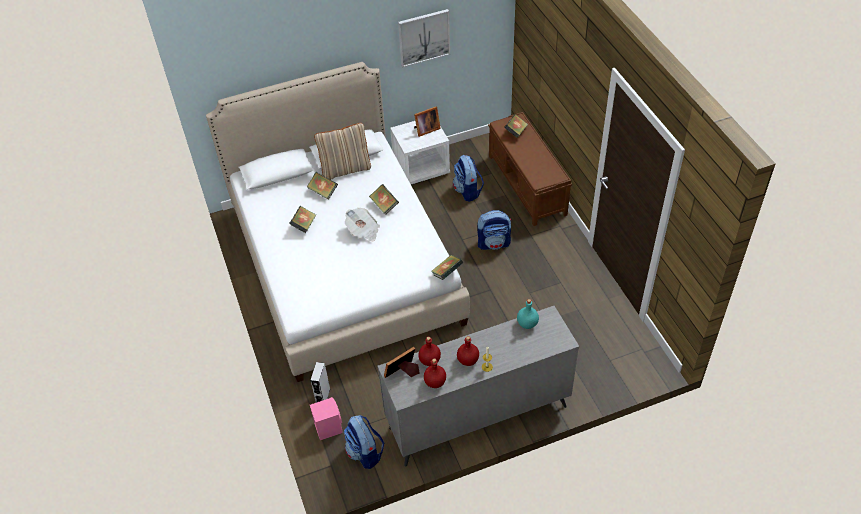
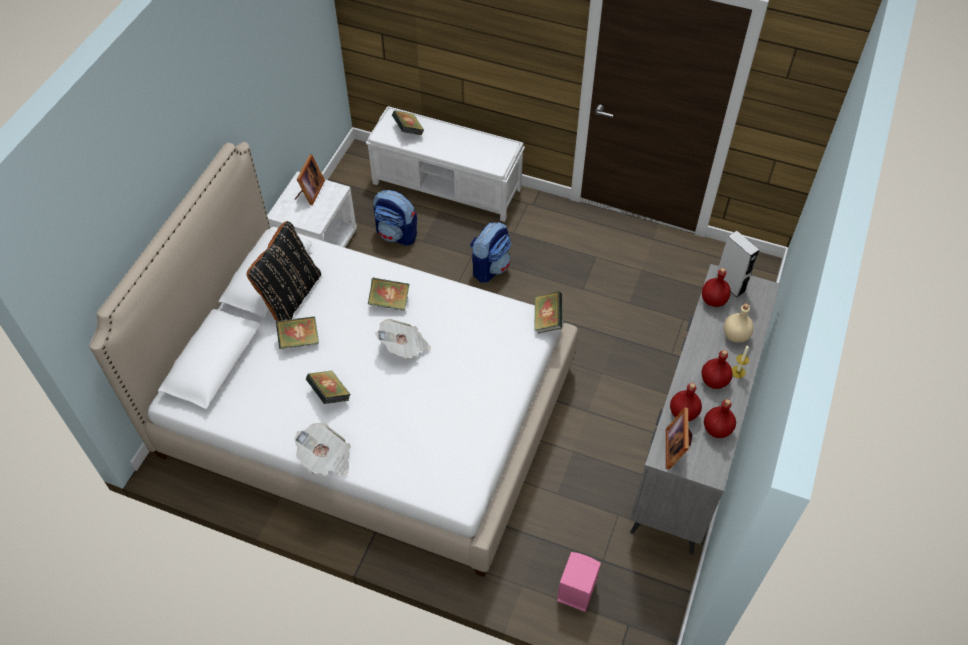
camera: 50 degrees left, 5 degrees up
grey speaker [310,362,331,403] -> grey speaker moved to [715,231,759,297]
beige pillow [314,123,371,180] -> black pillow [247,221,321,321]
backpack [344,415,384,469] -> none
picture [398,9,450,67] -> none
brown bench [488,112,572,226] -> white bench [366,106,525,222]
turquoise bottle [517,299,539,329] -> red bottle [702,268,731,307]
none -> newspaper [295,423,351,476]
none -> beige bottle [724,303,754,343]

